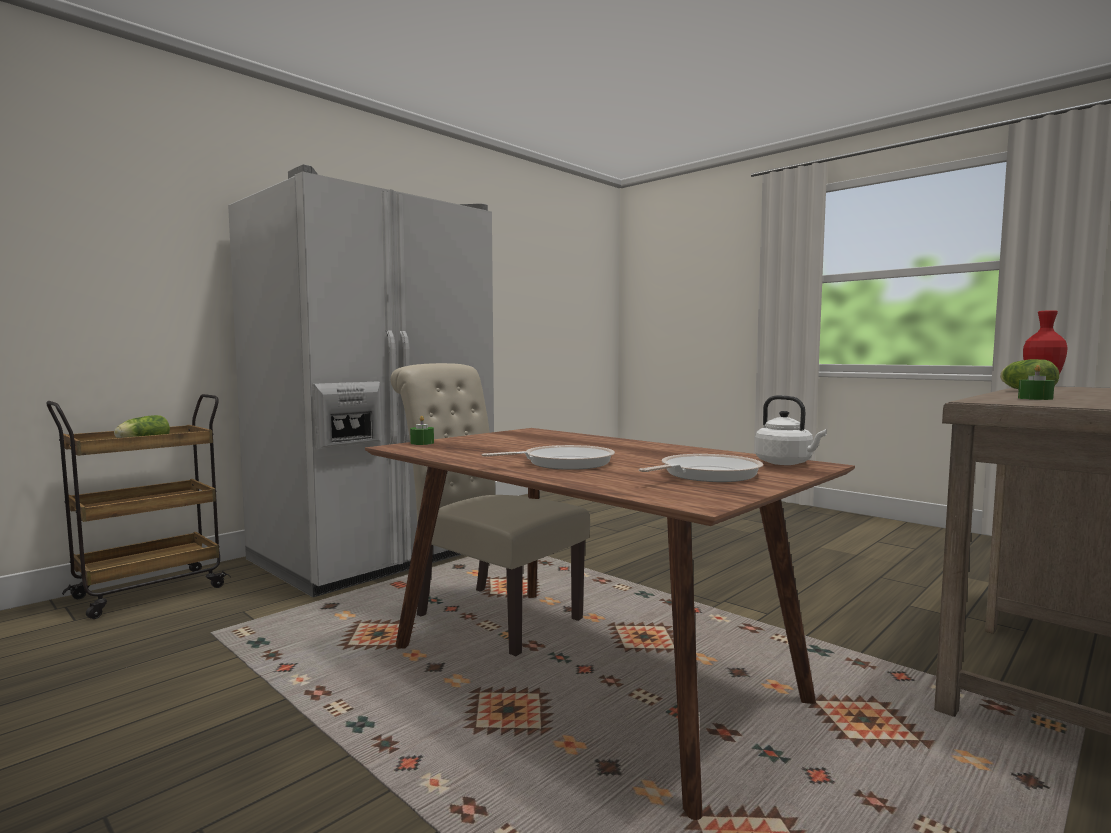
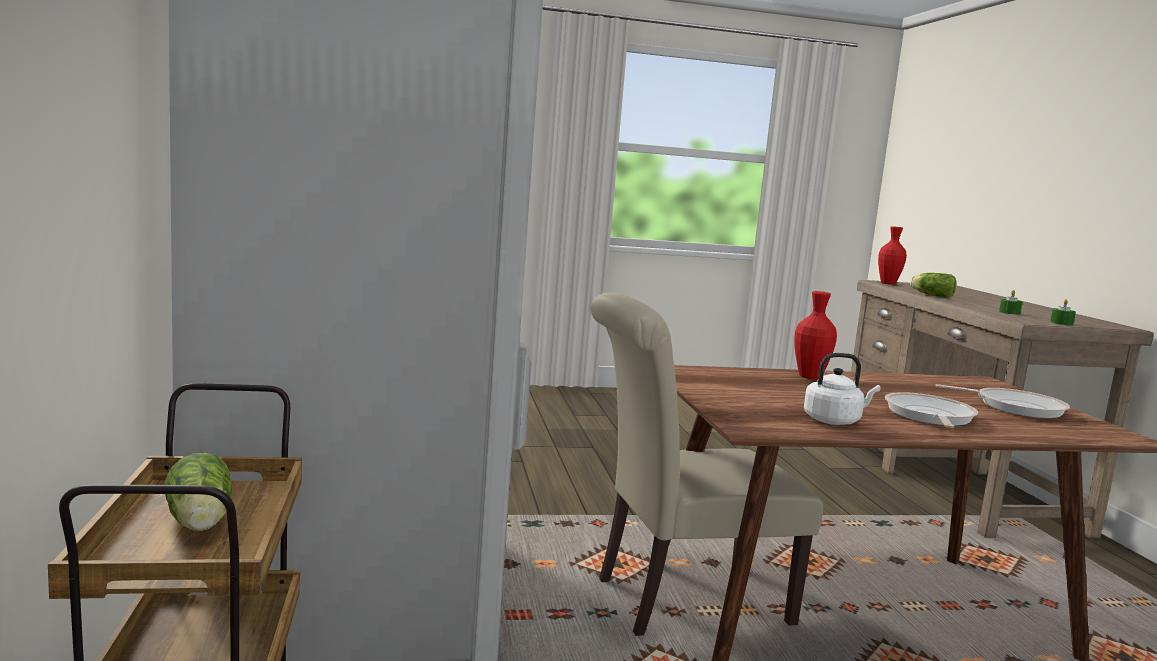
camera: 55 degrees left, 5 degrees up
green candle [410,416,434,445] -> green candle moved to [1050,299,1076,325]
frying pan [639,454,763,482] -> frying pan turned 105 degrees clockwise [935,384,1070,418]
white kettle [755,395,827,465] -> white kettle moved to [804,353,881,425]
none -> red vase [794,291,837,379]

